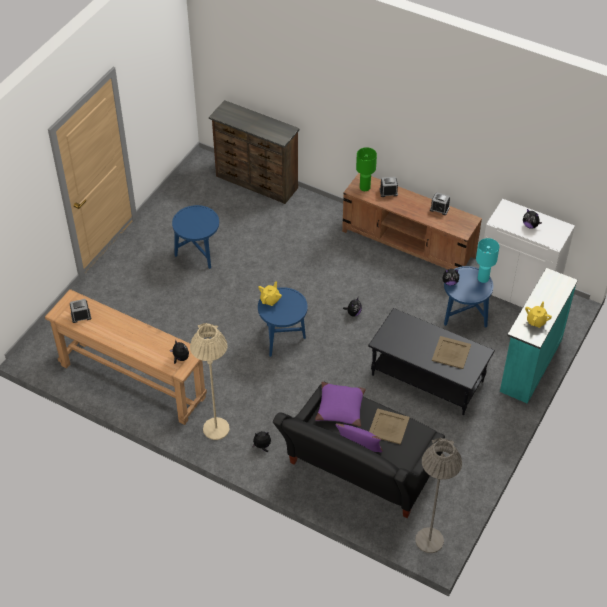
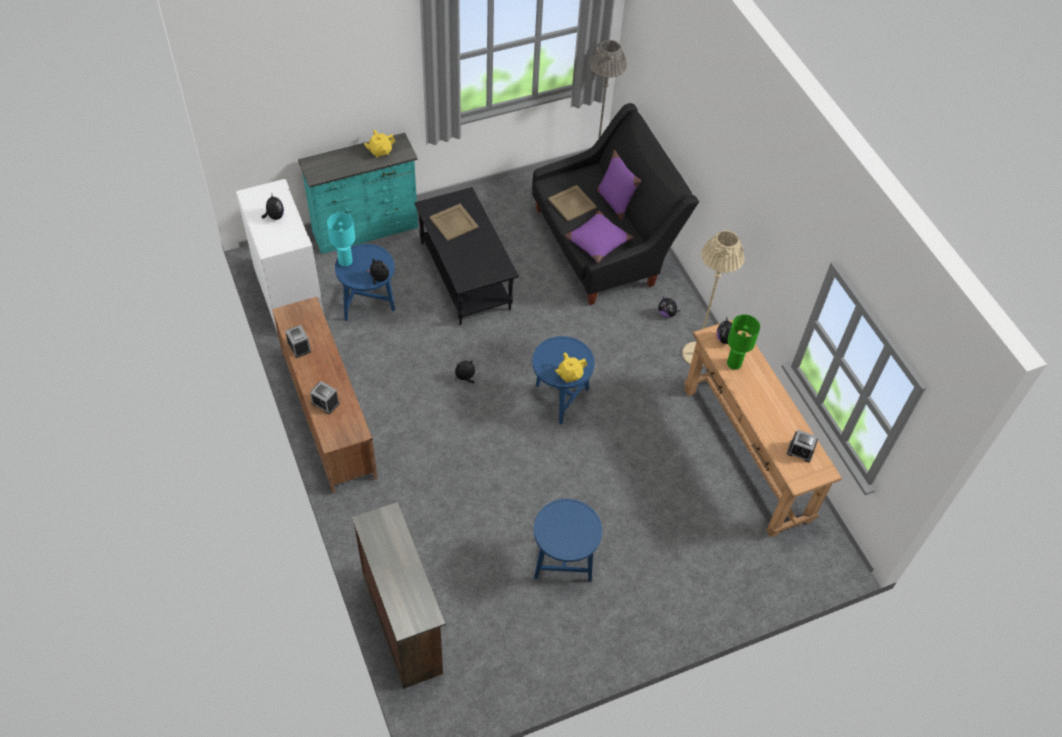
camera: 145 degrees left, 5 degrees up
green table lamp [356,147,377,191] -> green table lamp moved to [727,314,760,370]

